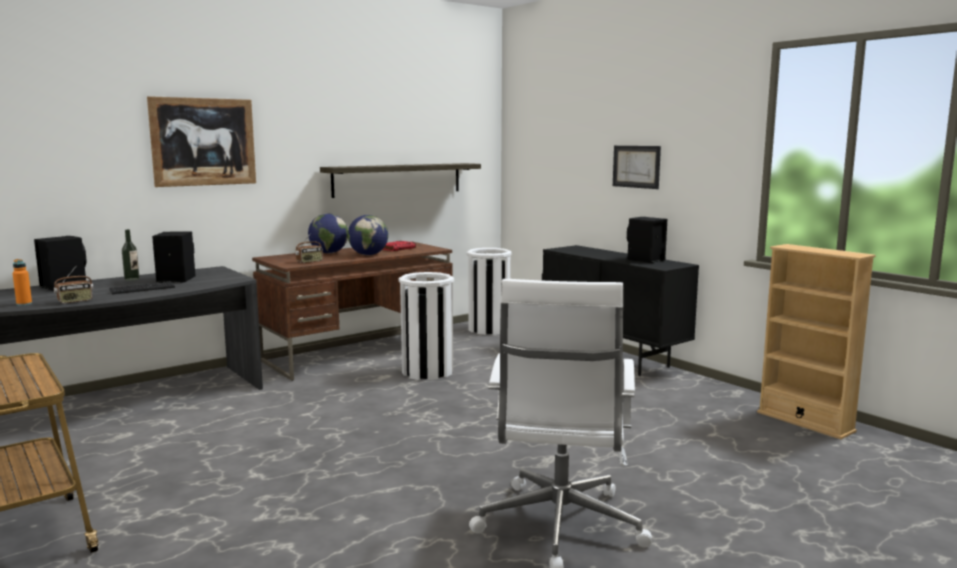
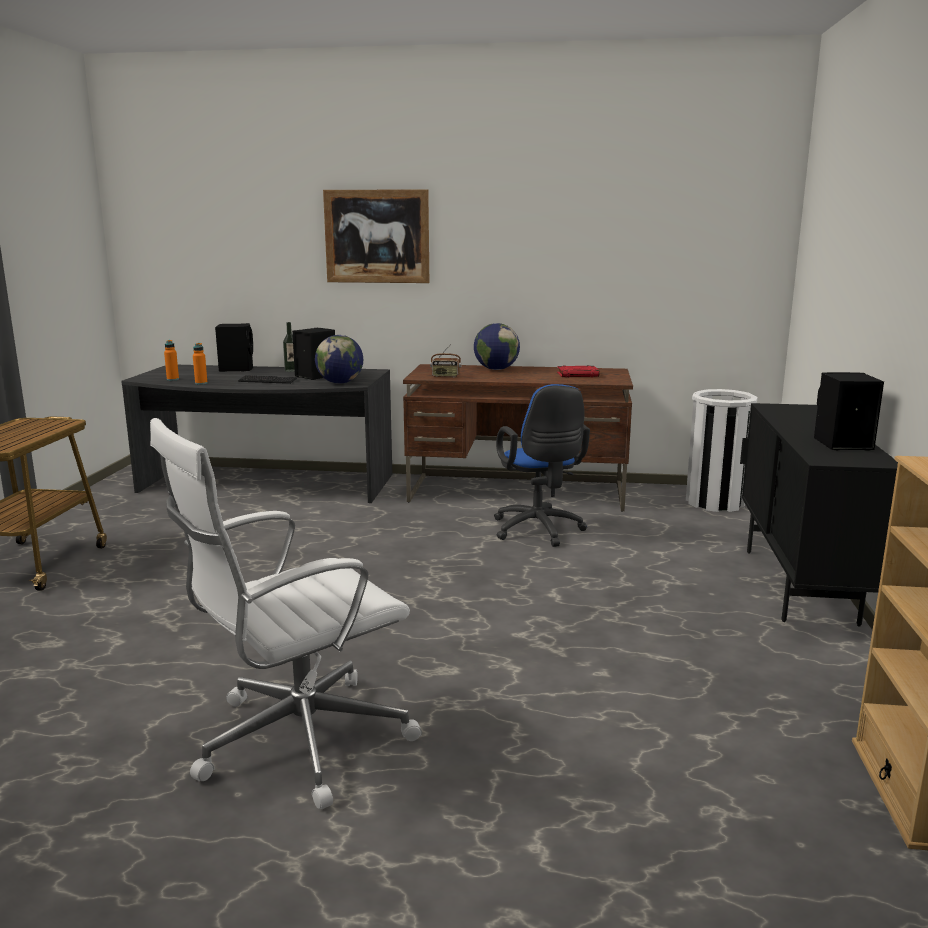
camera: 45 degrees right, 5 degrees up
radio [54,265,93,304] -> orange bottle [193,343,208,385]
shelf [320,163,481,198] -> none
globe [348,215,388,255] -> globe moved to [315,335,363,384]
white trash can [399,272,454,380] -> blue office chair [494,384,590,547]
picture [613,146,661,189] -> none

